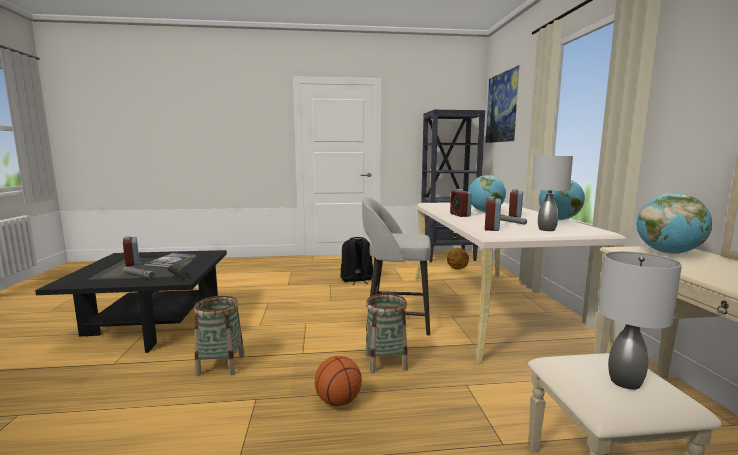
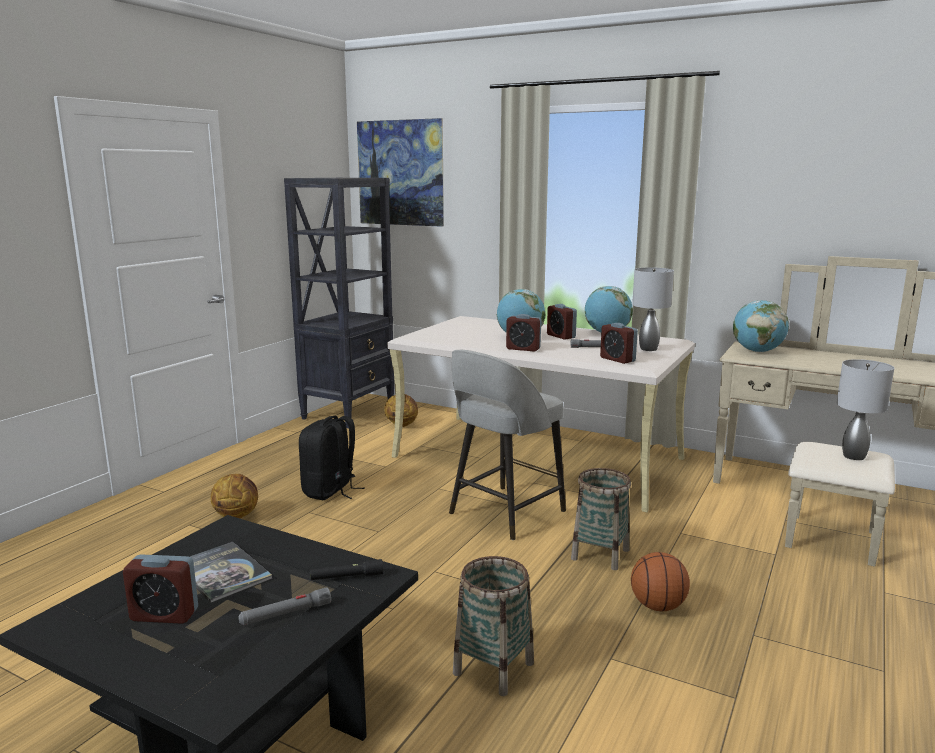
camera: 55 degrees left, 5 degrees up
none -> basketball [211,474,258,518]

